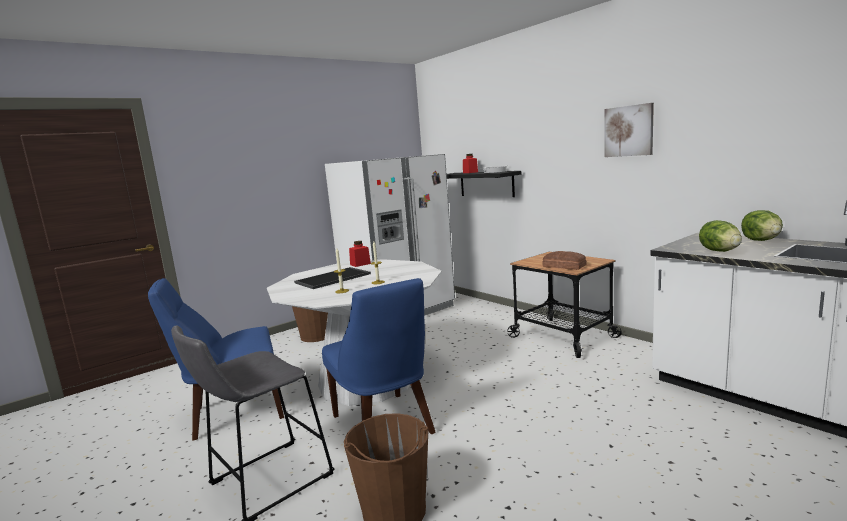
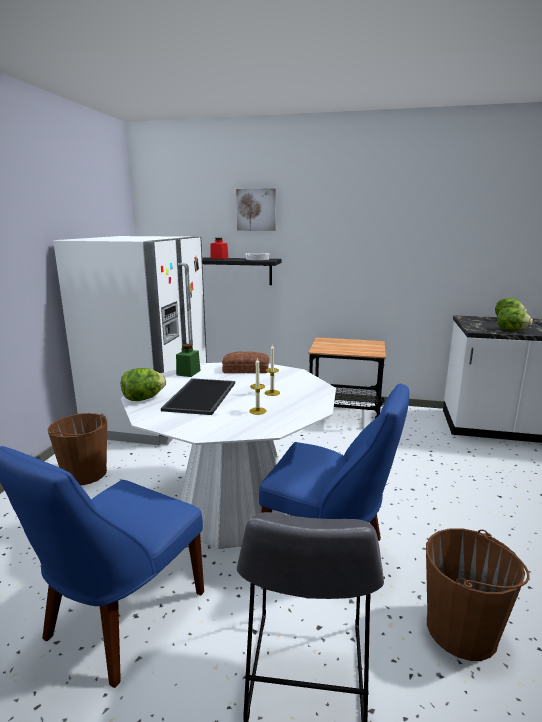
camera: 40 degrees left, 5 degrees up
red jar [349,241,371,267] -> green jar [176,344,201,377]
bread [542,251,587,270] -> bread moved to [222,352,269,373]
picture [604,103,654,157] -> picture moved to [236,188,276,231]
none -> lettuce [121,368,166,401]

